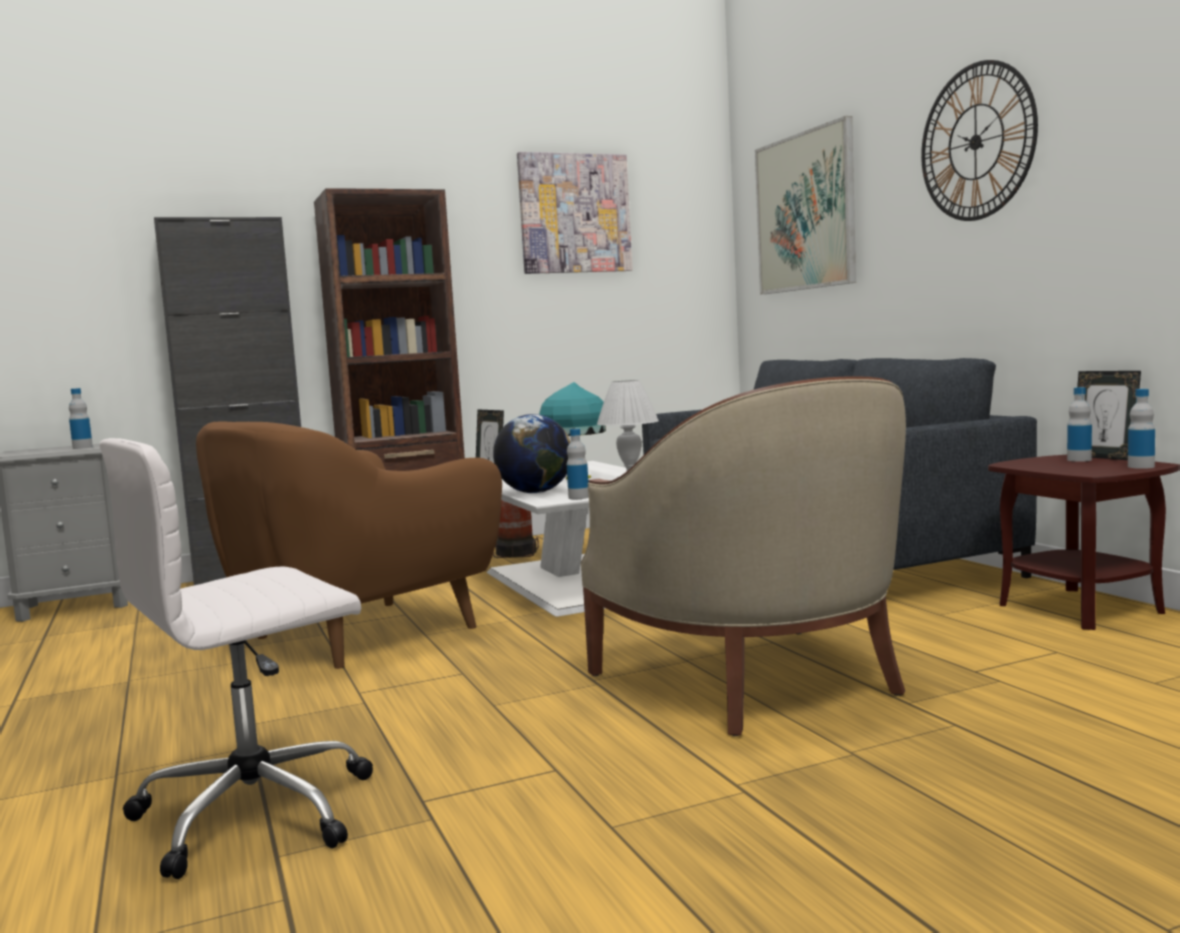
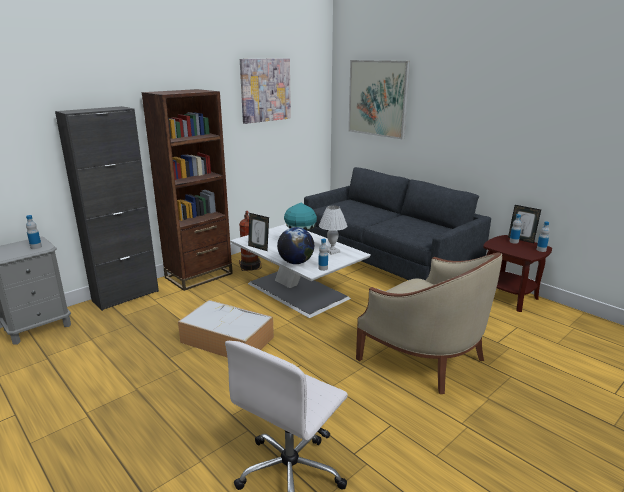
camera: 20 degrees left, 15 degrees up
brown armchair [196,421,502,669] -> storage box [178,300,274,357]
wall clock [921,60,1038,221] -> none

